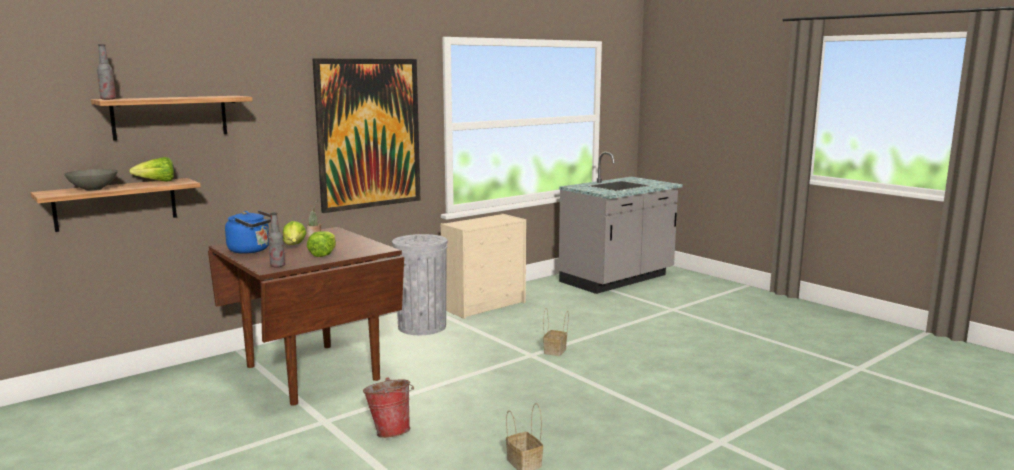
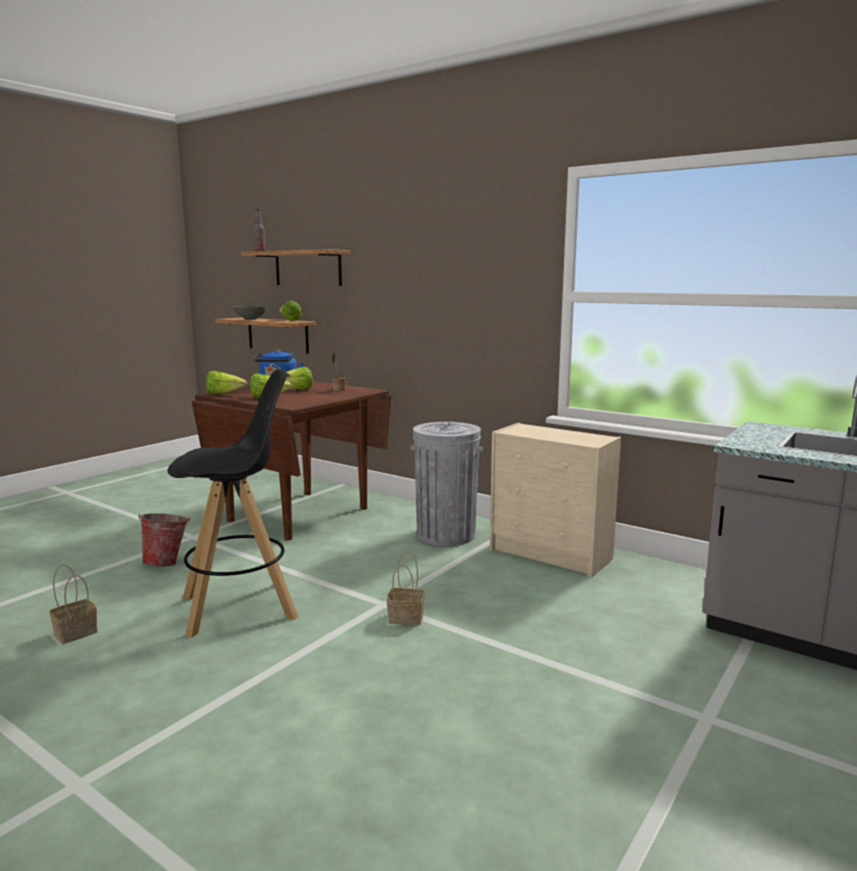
camera: 75 degrees right, 0 degrees up
bottle [268,212,285,268] -> lettuce [206,371,247,395]
picture [313,58,420,213] -> none
none -> black stool [167,369,298,638]

